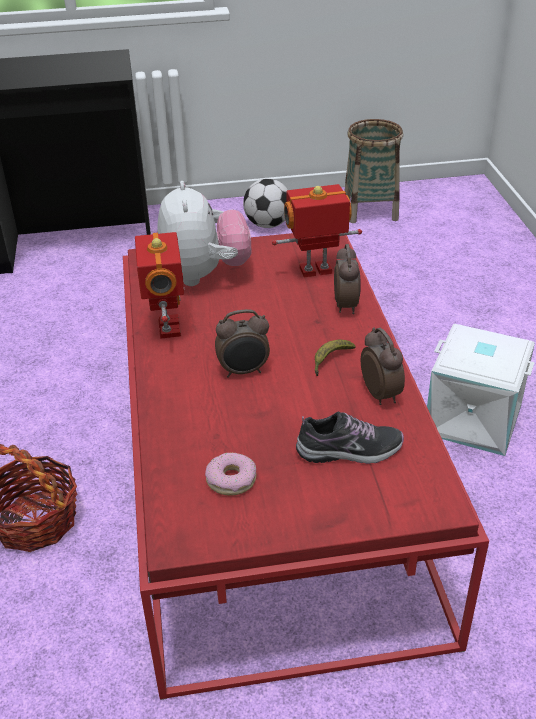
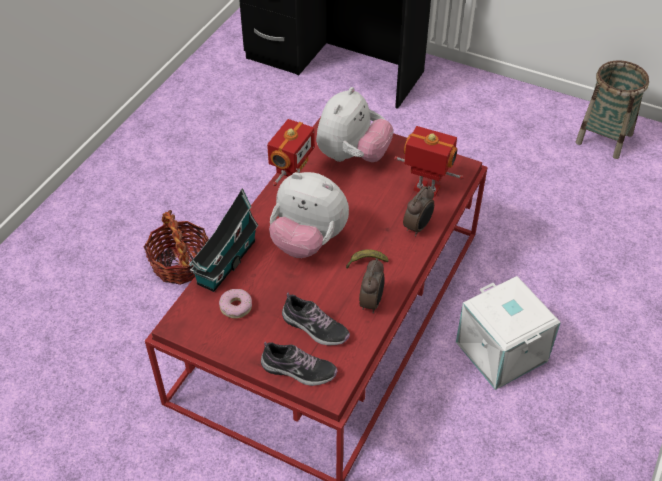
camera: 35 degrees right, 10 degrees up
alarm clock [215,309,270,378] -> plush toy [269,172,349,258]
football [243,178,288,228] -> none
none -> toy house [189,189,259,292]
none -> shoe [261,341,338,386]

